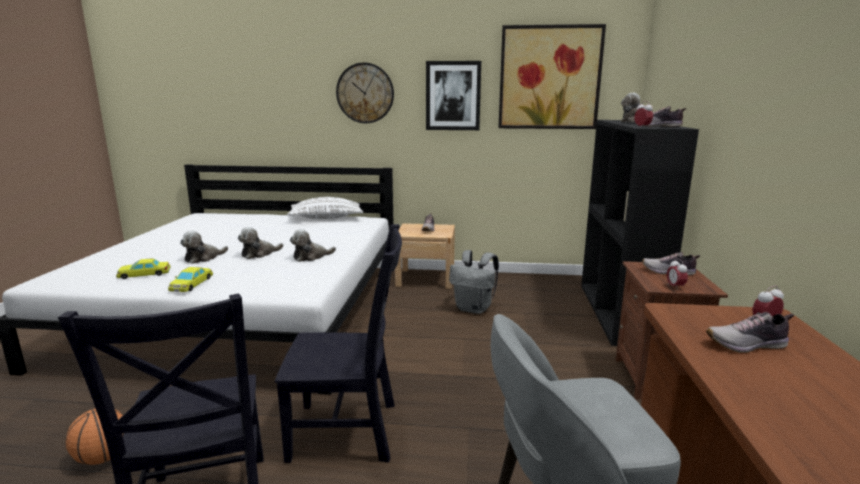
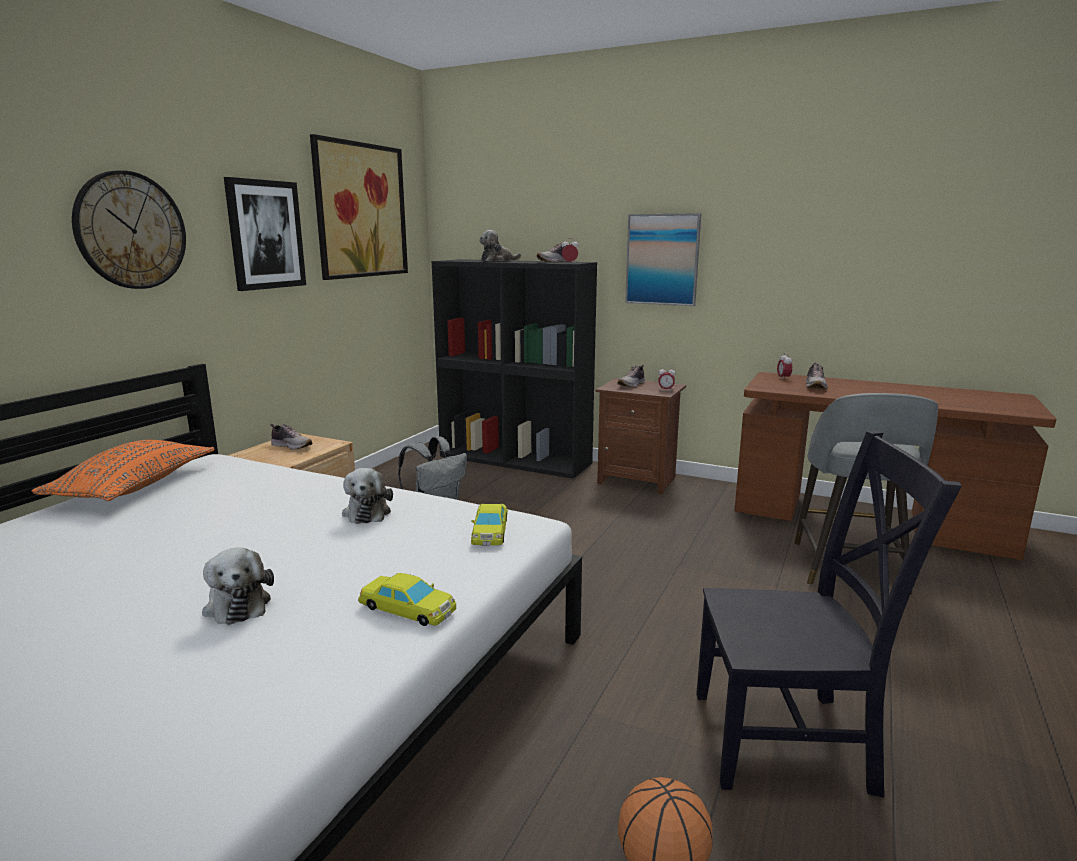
camera: 70 degrees left, 0 degrees up
yellow toy car [116,259,171,279] -> yellow toy car moved to [471,504,508,545]
plush toy [238,227,283,259] -> none
black chair [275,224,402,463] -> none
white pillow [287,197,363,219] -> orange pillow [32,440,214,501]
none -> picture [625,213,701,306]

